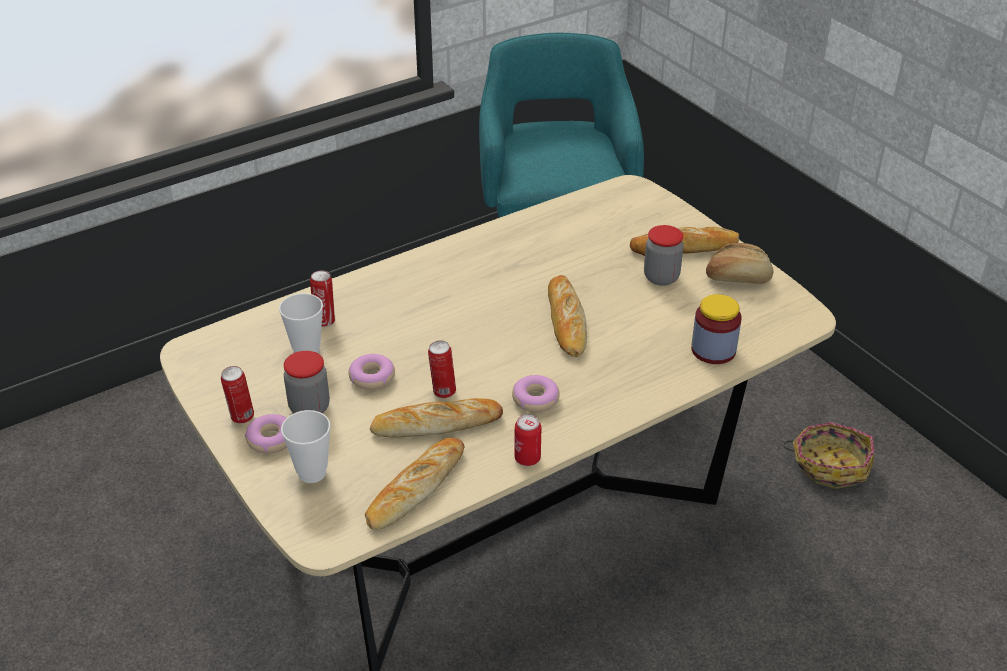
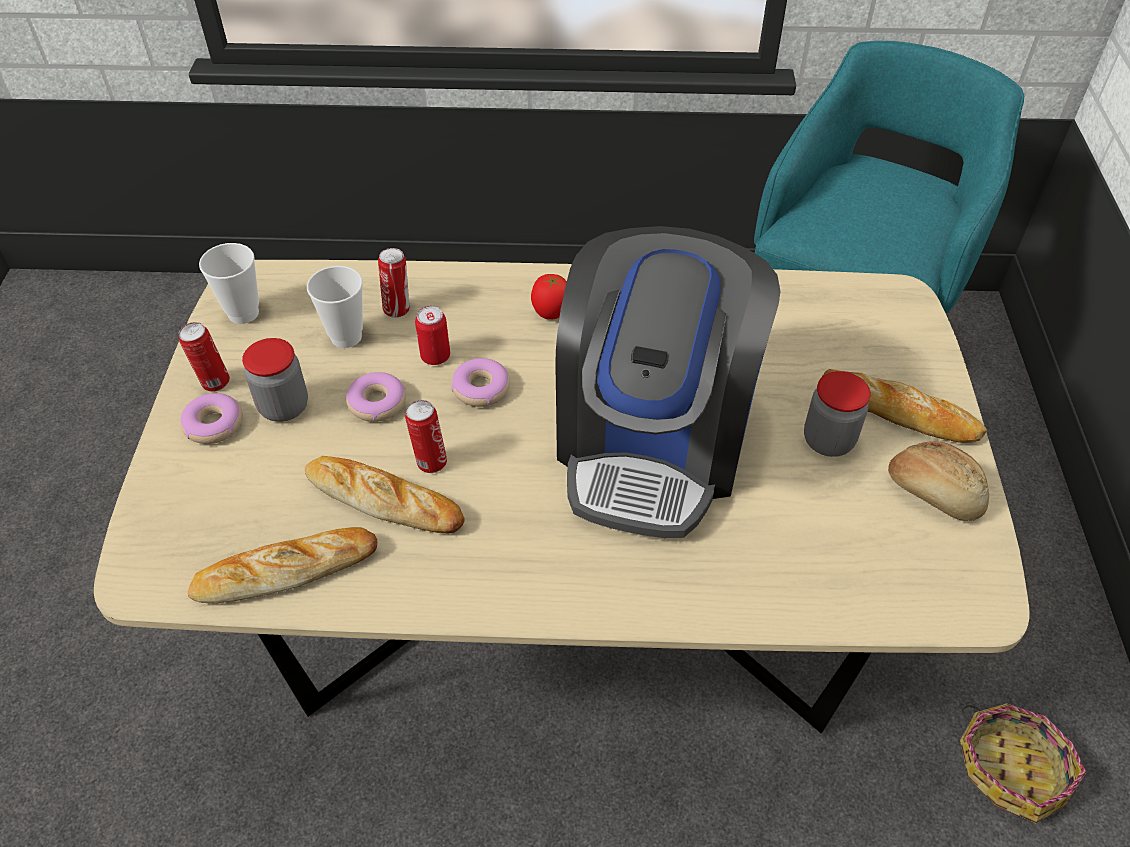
camera: 35 degrees right, 10 degrees up
cup [281,410,331,483] -> cup moved to [199,243,259,324]
donut [512,375,560,412] -> donut moved to [451,358,510,407]
can [515,414,542,466] -> can moved to [415,306,450,365]
bread [548,275,587,357] -> coffee machine [555,226,780,538]
jar [691,294,742,364] -> none
none -> tomato [531,274,567,320]

